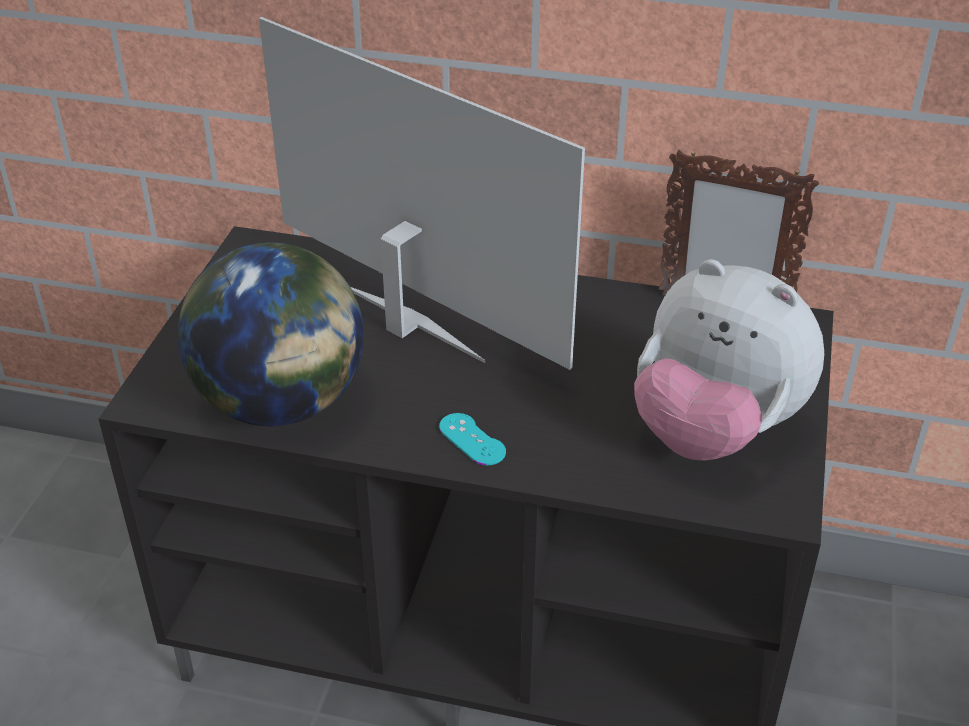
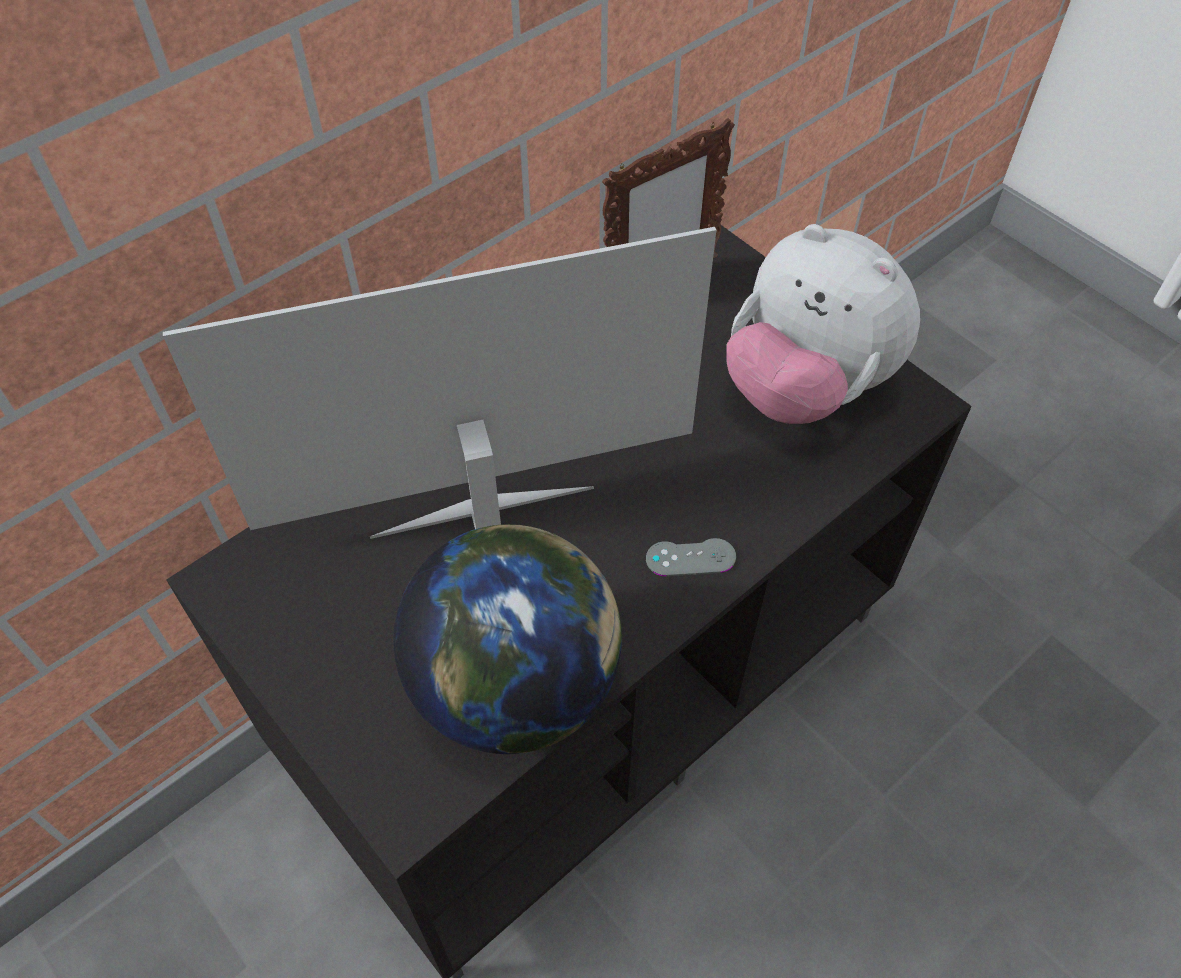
camera: 55 degrees left, 15 degrees up
turquoise game controller [439,413,506,465] -> grey game controller [646,538,736,576]
plush toy [634,259,824,461] -> plush toy turned 60 degrees clockwise [726,224,920,424]

